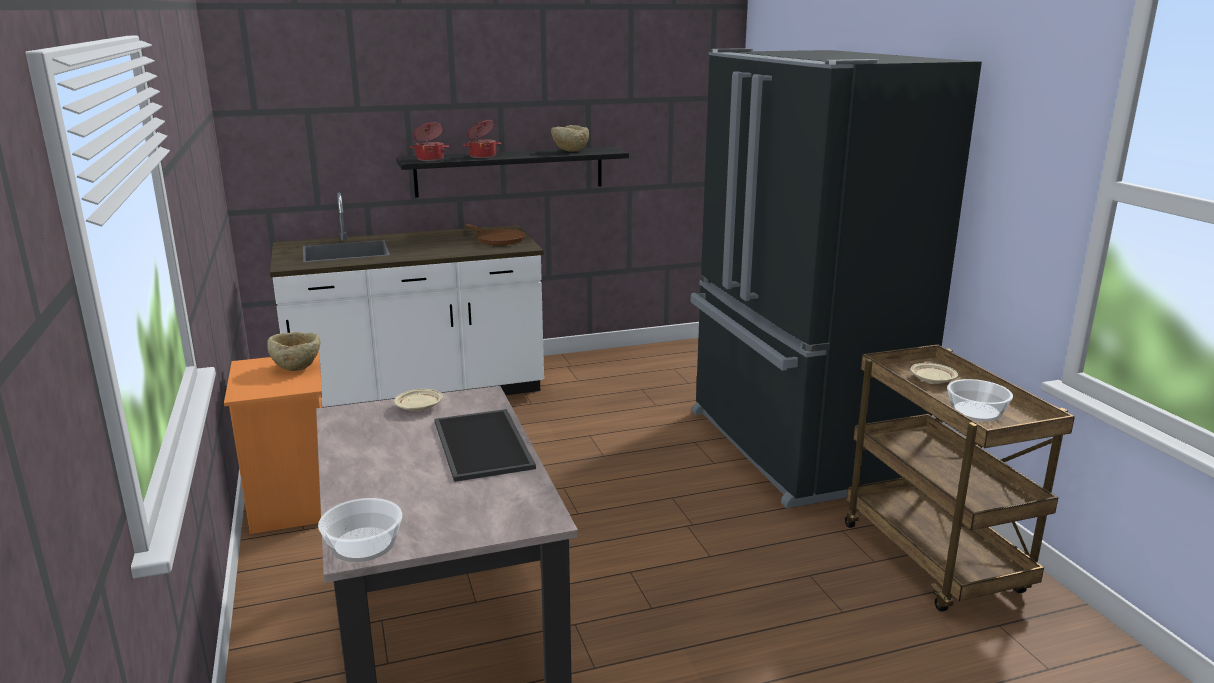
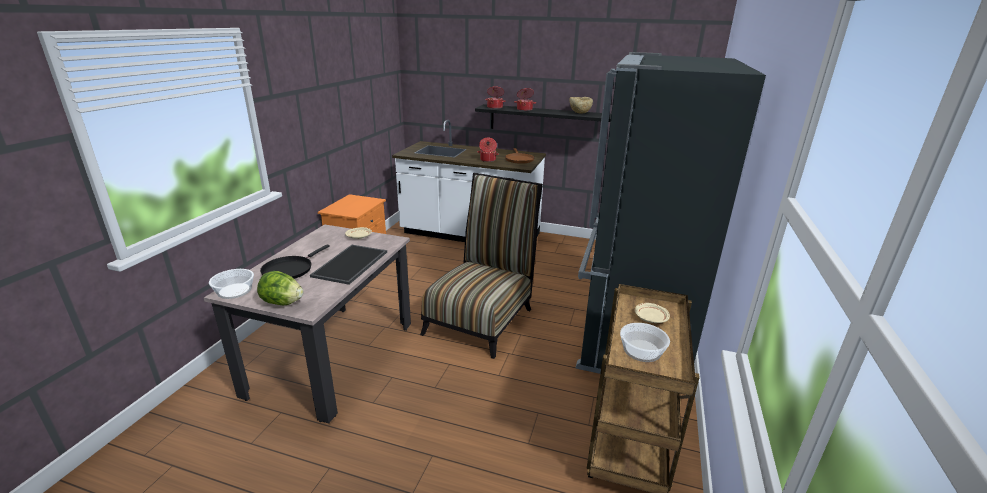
camera: 35 degrees right, 5 degrees up
beige bowl [267,332,320,371] -> none
none -> lettuce [257,271,303,305]
none -> black frying pan [260,245,330,279]
none -> chair [420,173,543,359]
none -> cooking pot [478,138,499,162]

